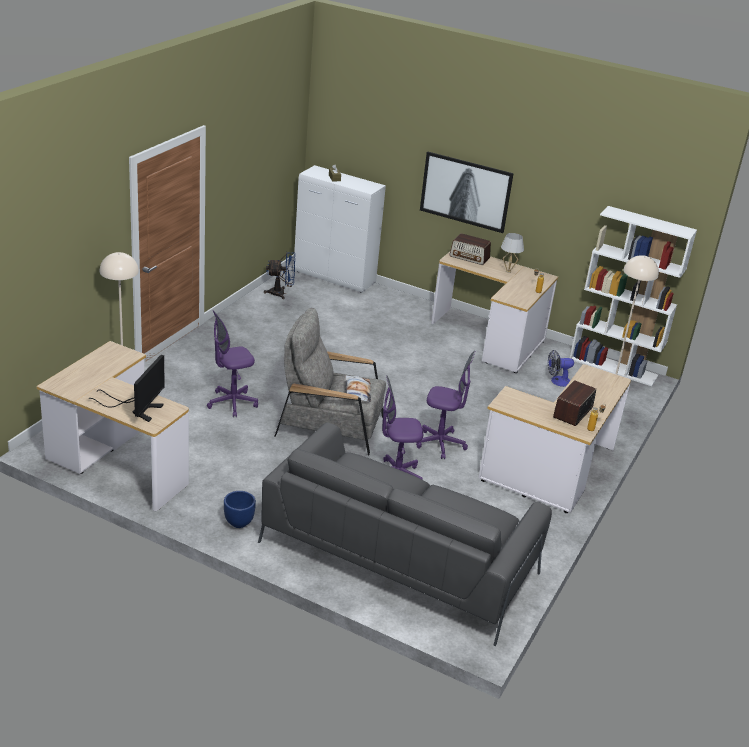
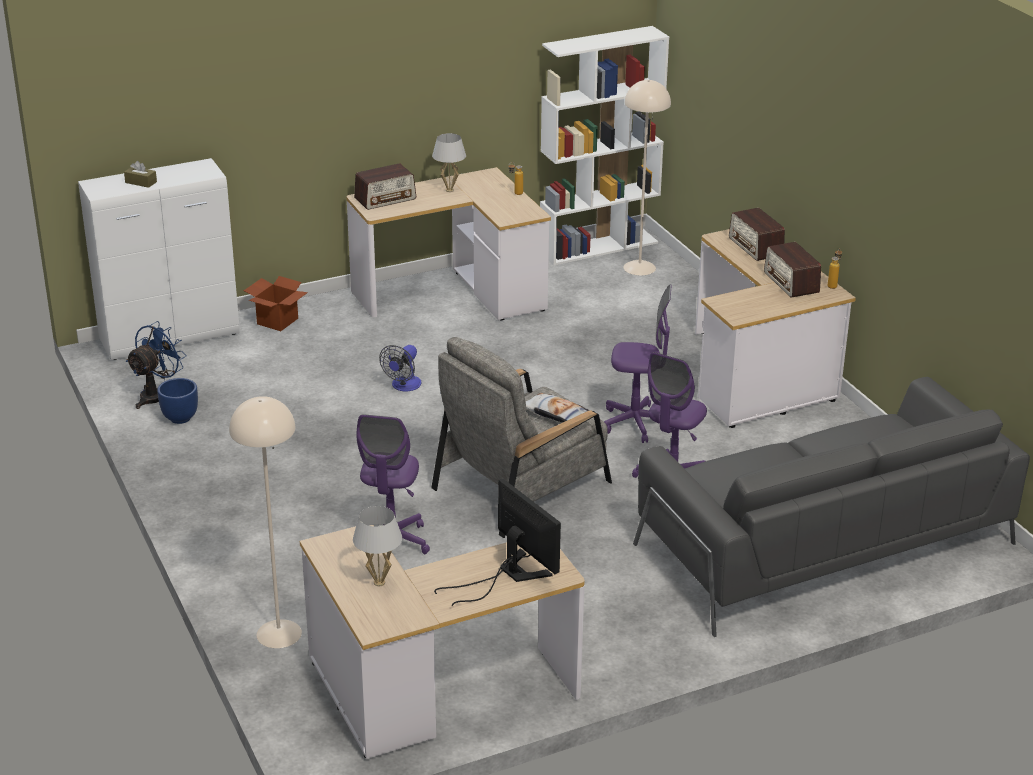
camera: 50 degrees left, 0 degrees up
blue planter [224,491,256,528] -> blue planter moved to [157,378,198,424]
purple office chair [416,351,475,459] -> purple office chair turned 45 degrees clockwise [604,284,671,443]
picture [420,151,514,233] -> none
fan [548,350,574,387] -> fan moved to [379,345,421,391]
none -> cardboard box [244,276,308,331]
none -> white table lamp [353,506,402,586]
none -> radio [729,208,785,261]

